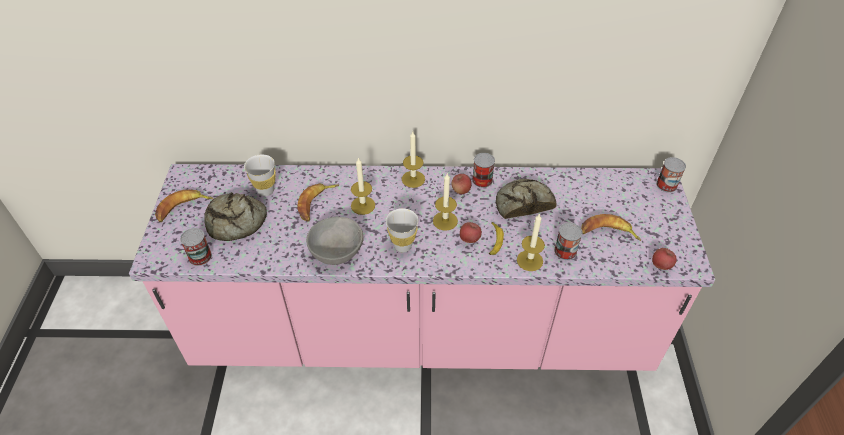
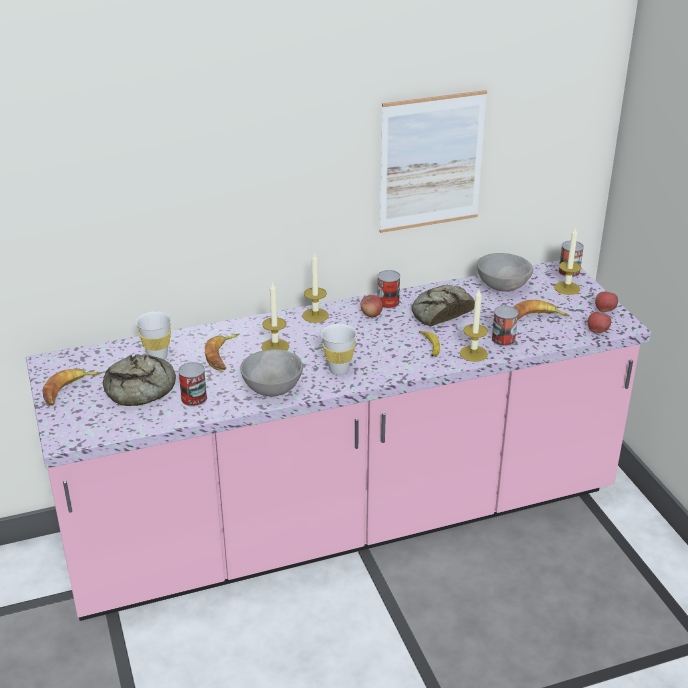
camera: 20 degrees left, 15 degrees down
can [180,228,212,266] -> can moved to [178,362,207,407]
candle [433,174,458,231] -> candle moved to [554,227,581,295]
apple [460,222,482,243] -> apple moved to [595,292,618,312]
none -> picture [379,90,487,233]
none -> grey bowl [477,253,533,292]

